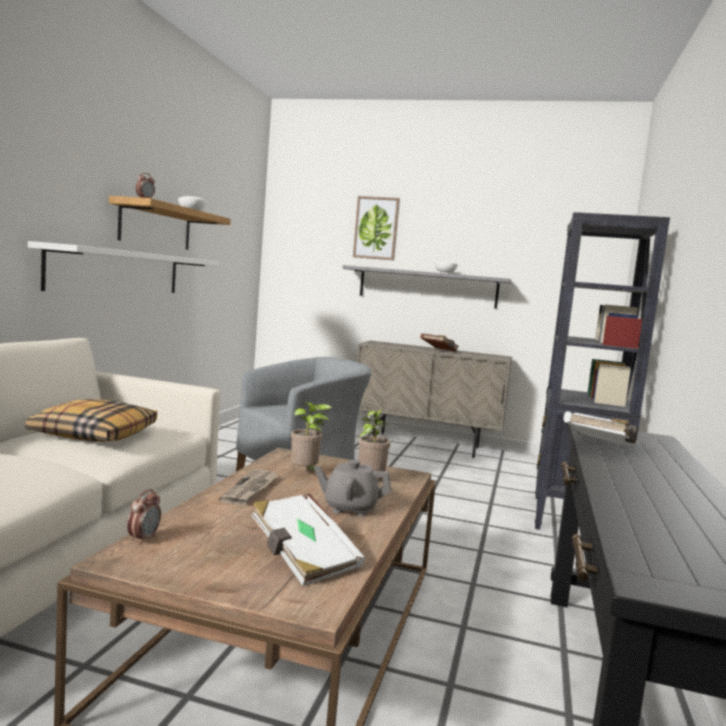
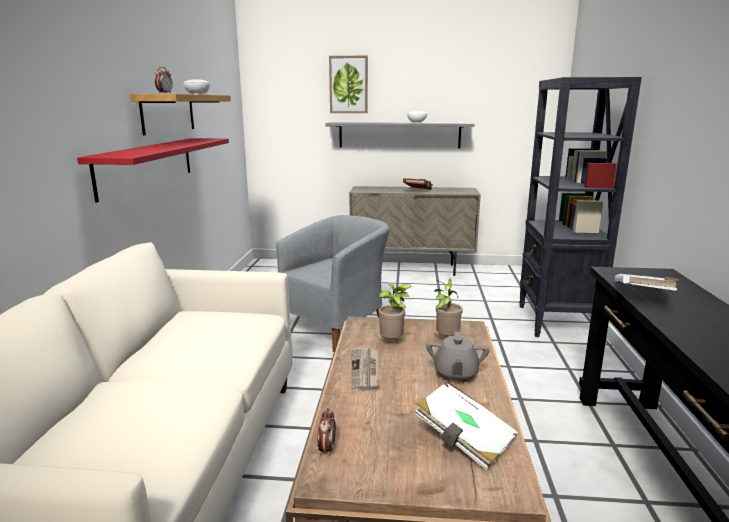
camera: 10 degrees left, 10 degrees up
pillow [25,399,157,442] -> none
white shelf [28,241,219,293] -> red shelf [77,138,229,202]
grey teapot [314,460,391,516] -> grey teapot turned 75 degrees counterclockwise [426,331,490,383]

